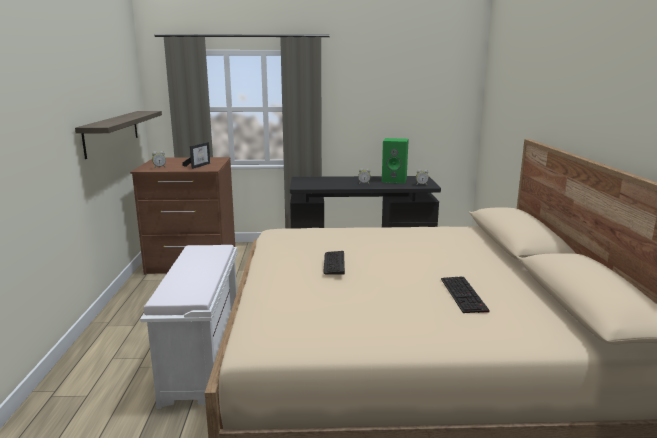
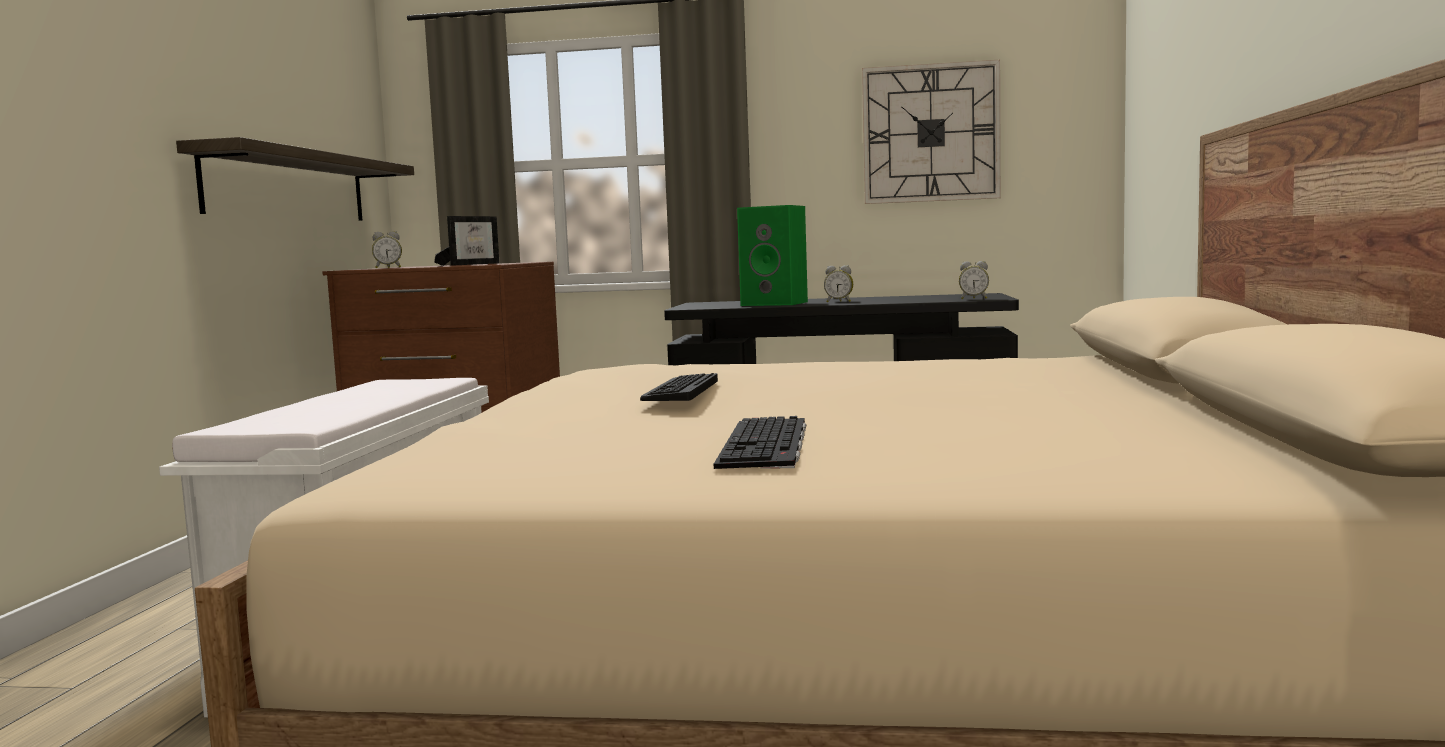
camera: 10 degrees right, 10 degrees down
green speaker [382,138,409,183] -> green speaker moved to [737,205,808,306]
keyboard [441,277,490,313] -> keyboard moved to [713,416,806,469]
none -> wall clock [862,60,1001,204]

